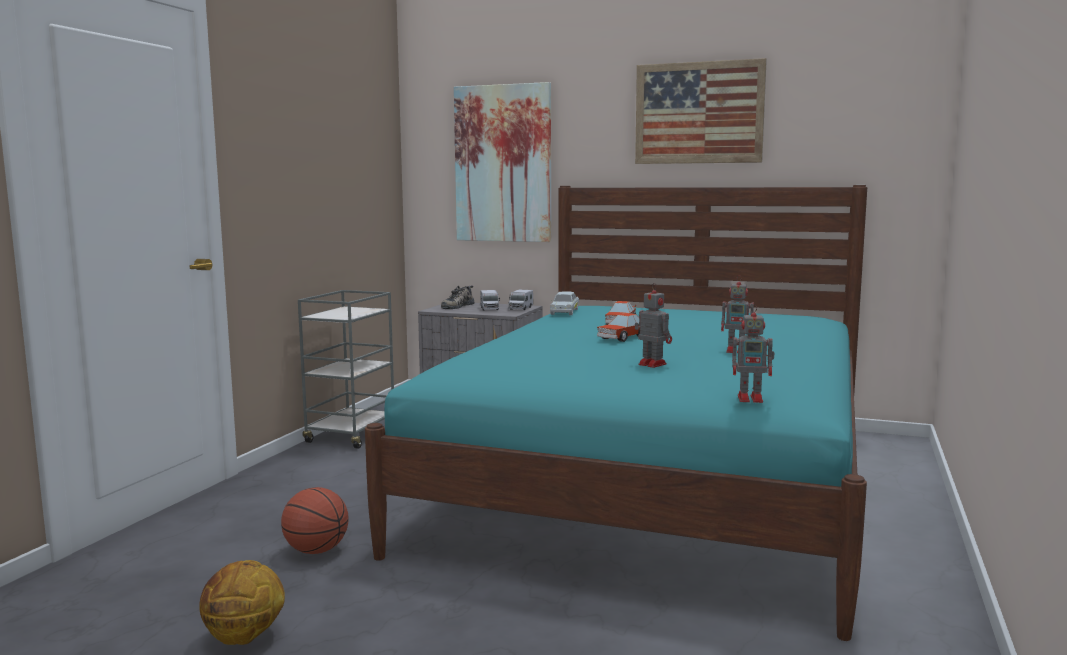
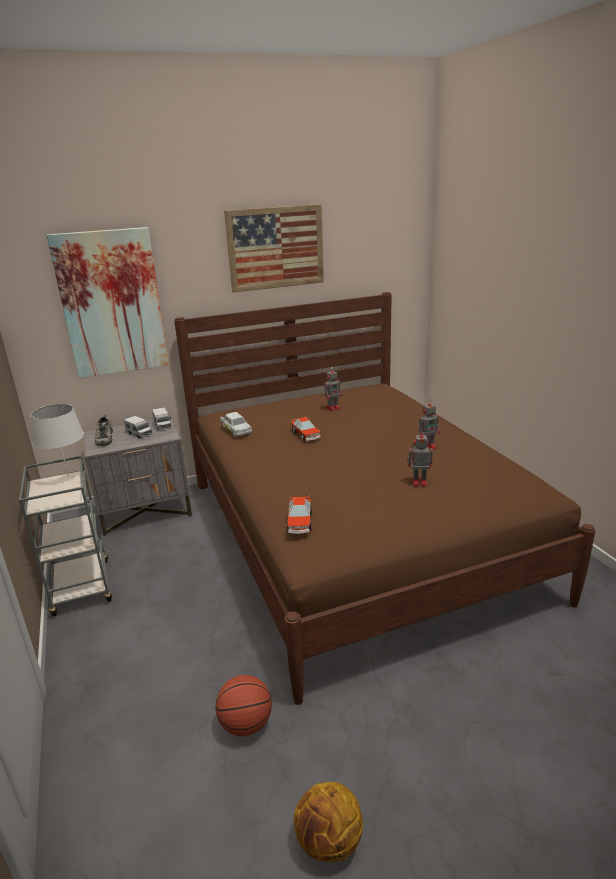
camera: 40 degrees left, 15 degrees up
turquoise bed [365,185,867,641] -> brown bed [174,292,596,705]
toy car [597,313,640,342] -> toy car moved to [287,495,312,534]
toy robot [732,304,775,403] -> toy robot moved to [324,367,343,411]
none -> white table lamp [30,404,84,477]

